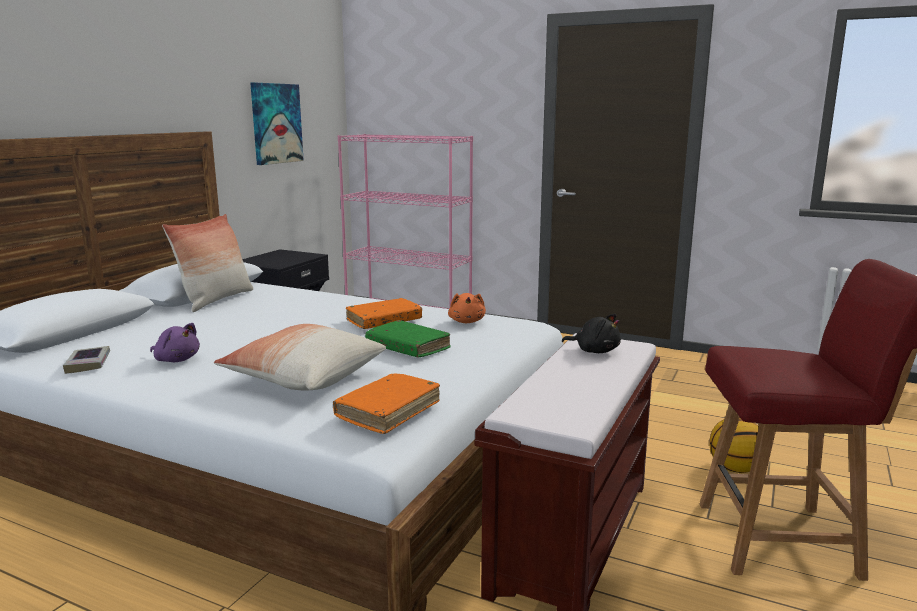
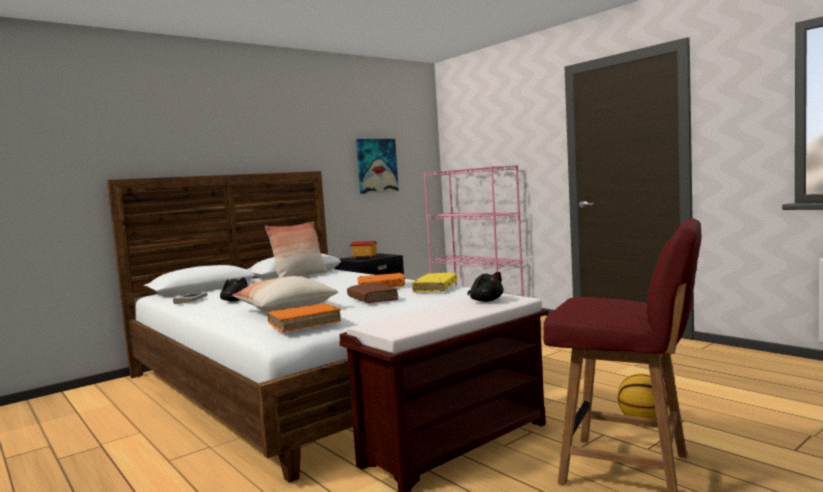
camera: 25 degrees right, 10 degrees down
purple plush toy [150,323,200,362] -> black plush toy [220,277,248,302]
green book [365,320,451,358] -> brown book [347,282,398,303]
orange plush toy [448,293,486,323] -> yellow book [412,273,457,293]
none -> toy house [350,241,378,259]

